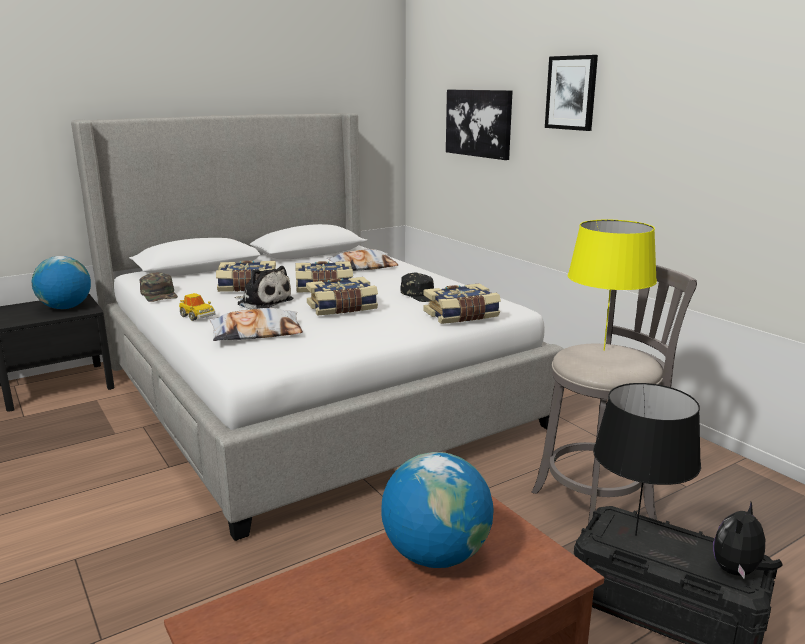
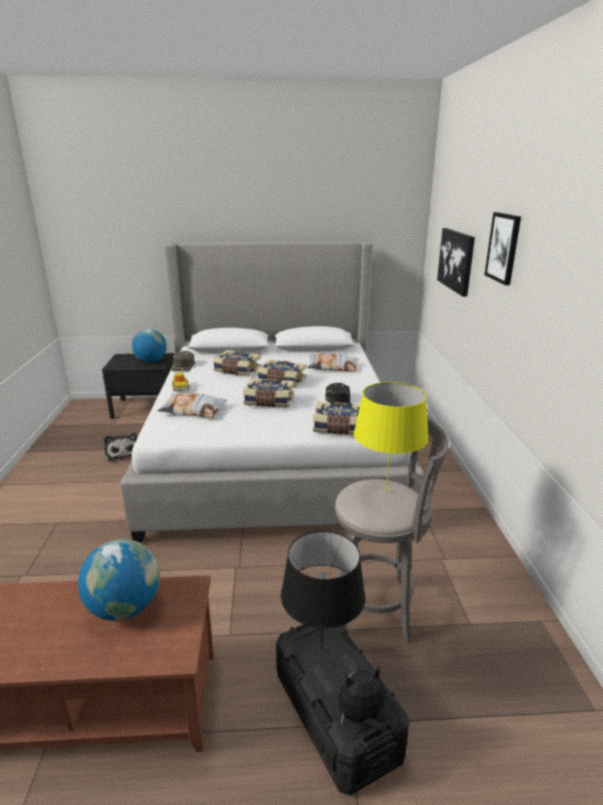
camera: 30 degrees right, 5 degrees up
plush toy [234,266,293,310] -> plush toy moved to [104,433,137,462]

